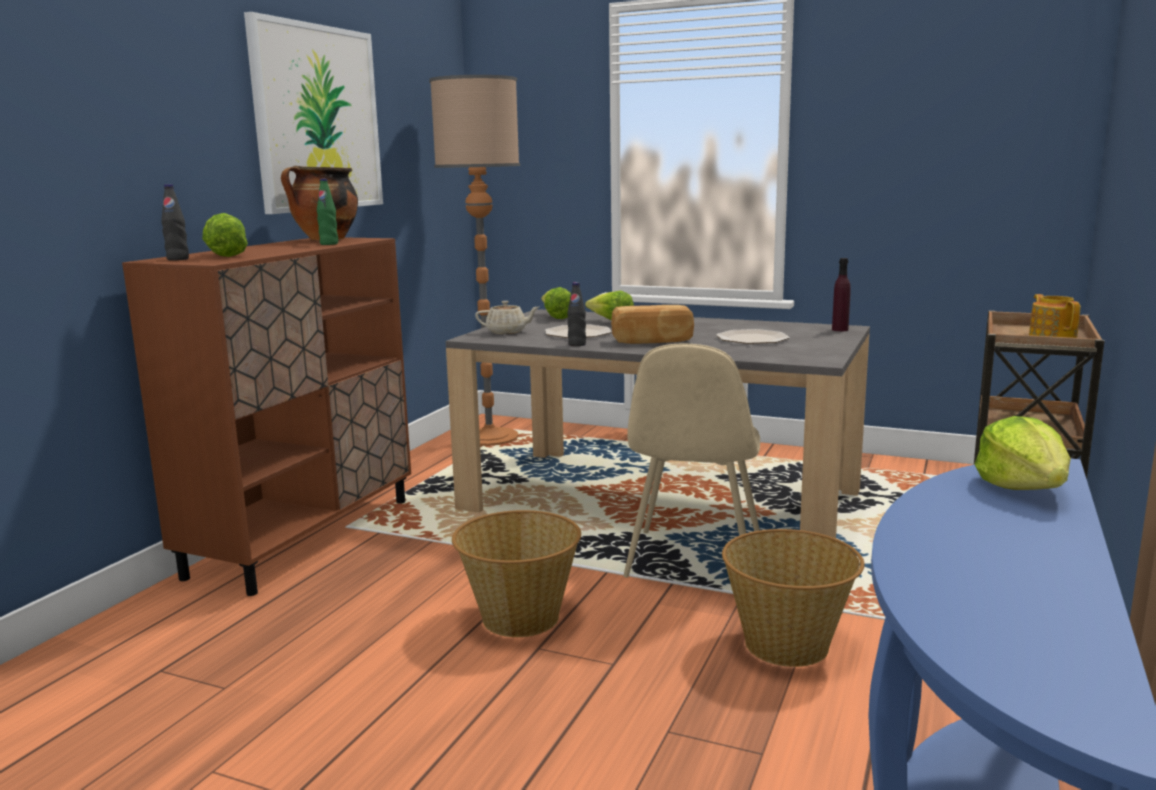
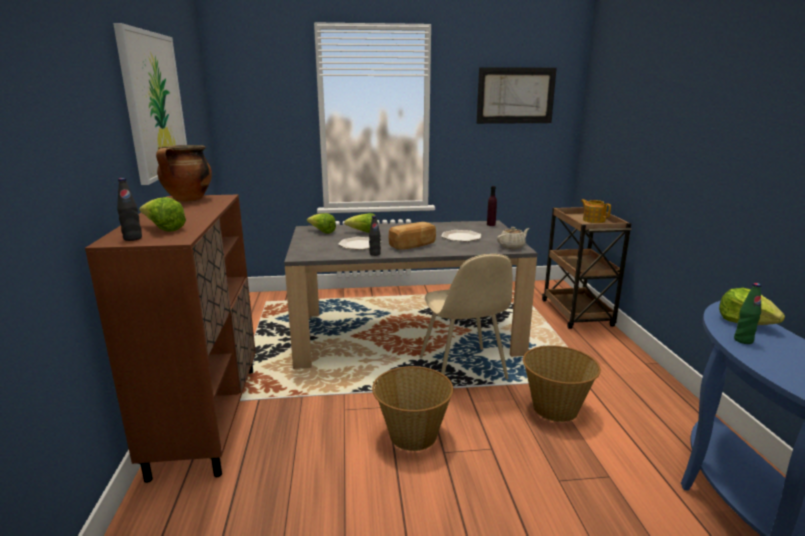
camera: 30 degrees left, 5 degrees up
green bottle [317,179,338,245] -> green bottle moved to [734,283,761,344]
floor lamp [429,75,520,447] -> none
beige teapot [475,301,539,334] -> beige teapot moved to [497,227,530,249]
none -> picture [476,67,557,124]

